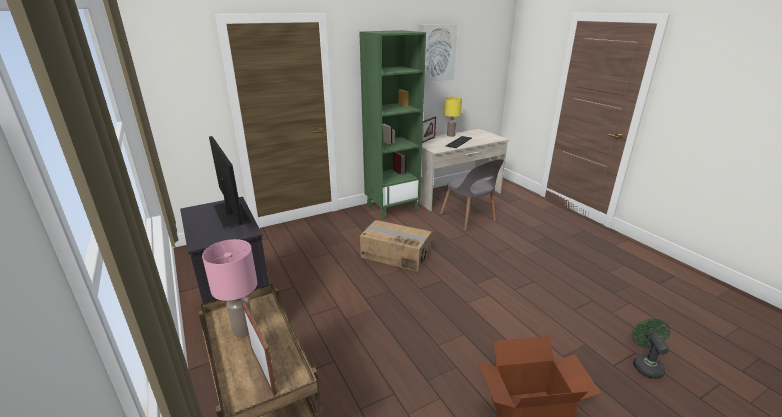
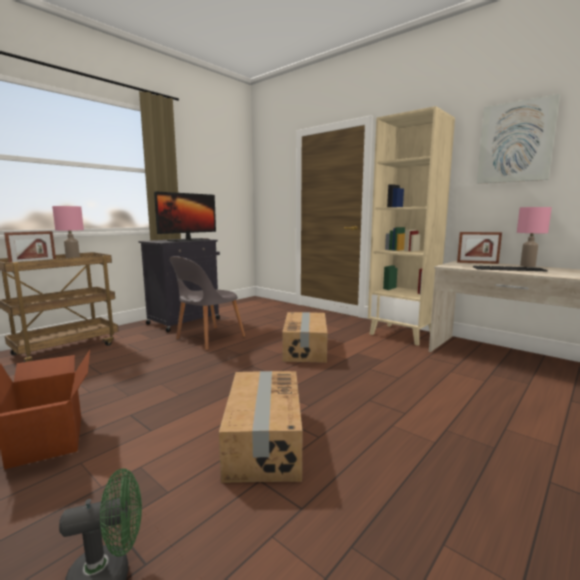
camera: 70 degrees right, 15 degrees down
green bookcase [359,30,426,220] -> beige bookcase [368,106,455,346]
grey chair [440,159,504,231] -> grey chair moved to [170,256,245,350]
yellow table lamp [444,97,462,137] -> pink table lamp [517,207,552,267]
none -> cardboard box [219,371,302,483]

